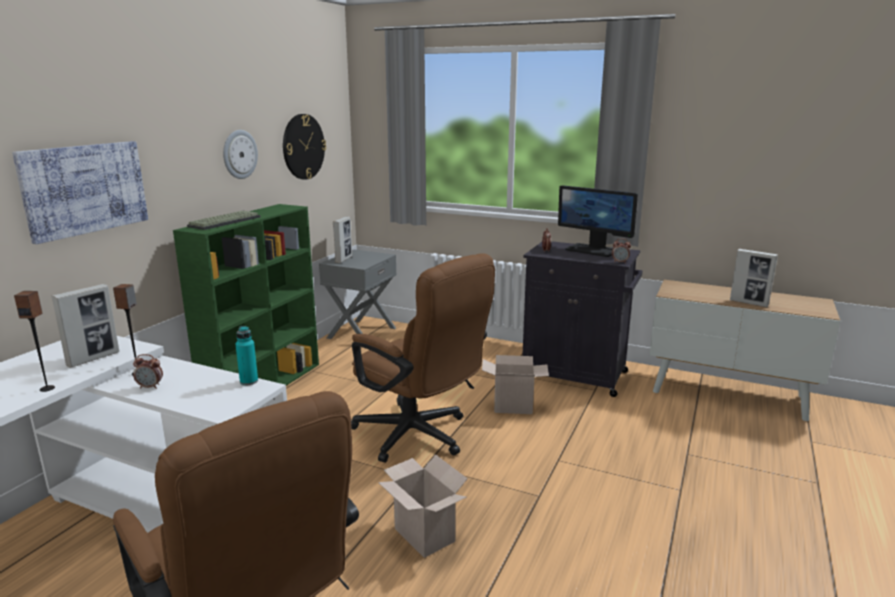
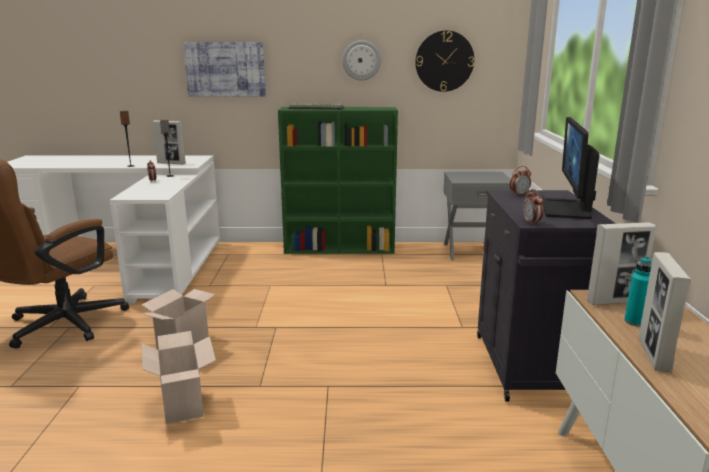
camera: 65 degrees right, 0 degrees up
turquoise bottle [235,326,258,385] -> turquoise bottle moved to [624,257,652,327]
picture frame [333,217,352,263] -> picture frame moved to [587,222,656,305]
brown office chair [351,254,495,463] -> none
cardboard box [482,355,549,414] -> cardboard box moved to [142,331,216,424]

